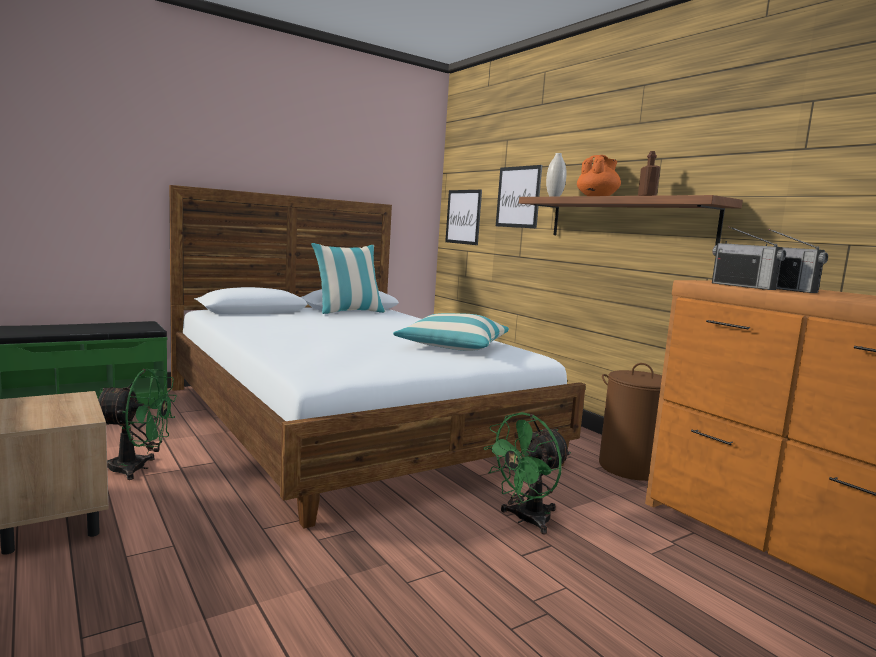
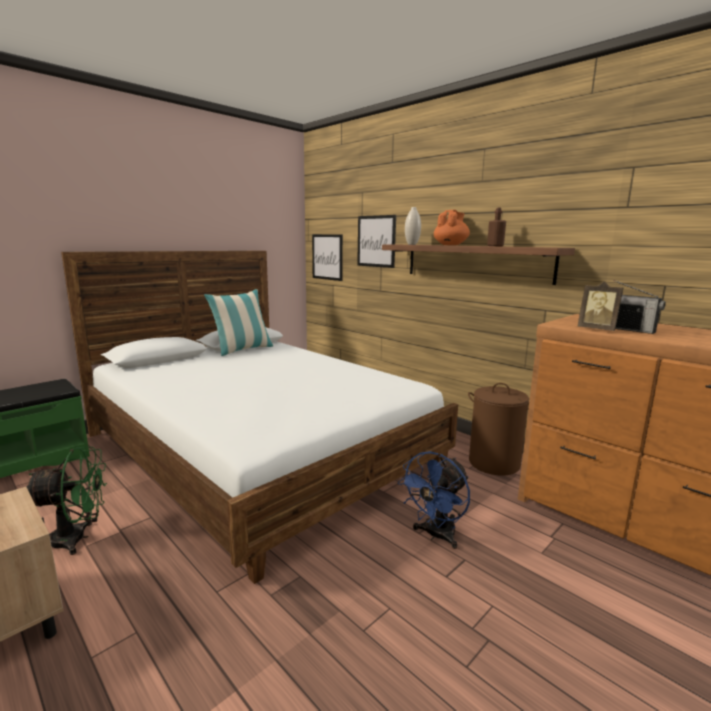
camera: 10 degrees left, 5 degrees up
pillow [393,313,509,351] -> none
green fan [483,412,571,535] -> blue fan [398,451,470,549]
radio [712,226,786,290] -> picture frame [578,281,623,331]

